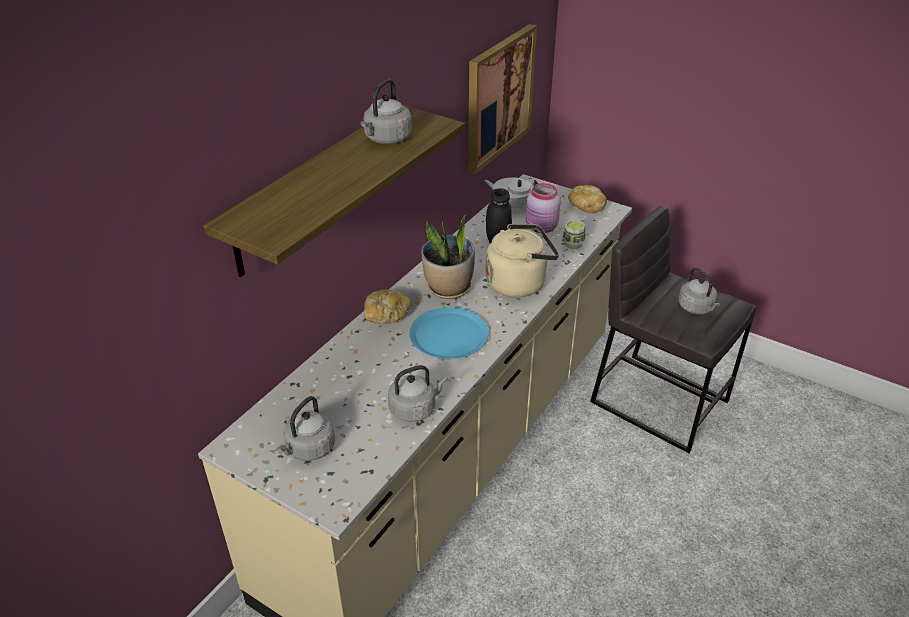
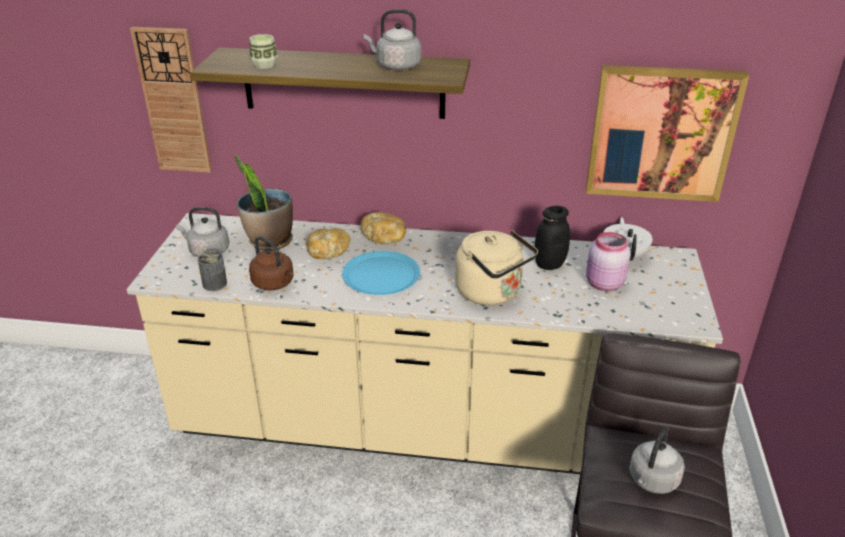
camera: 65 degrees right, 5 degrees down
grey kettle [388,365,448,422] -> brown kettle [249,236,293,291]
potted plant [421,214,475,299] -> potted plant moved to [235,155,293,251]
cup [562,220,585,249] -> cup moved to [249,34,278,69]
bread [568,185,607,213] -> bread moved to [306,228,350,259]
none -> wall clock [130,27,212,173]
none -> can [198,251,227,291]

